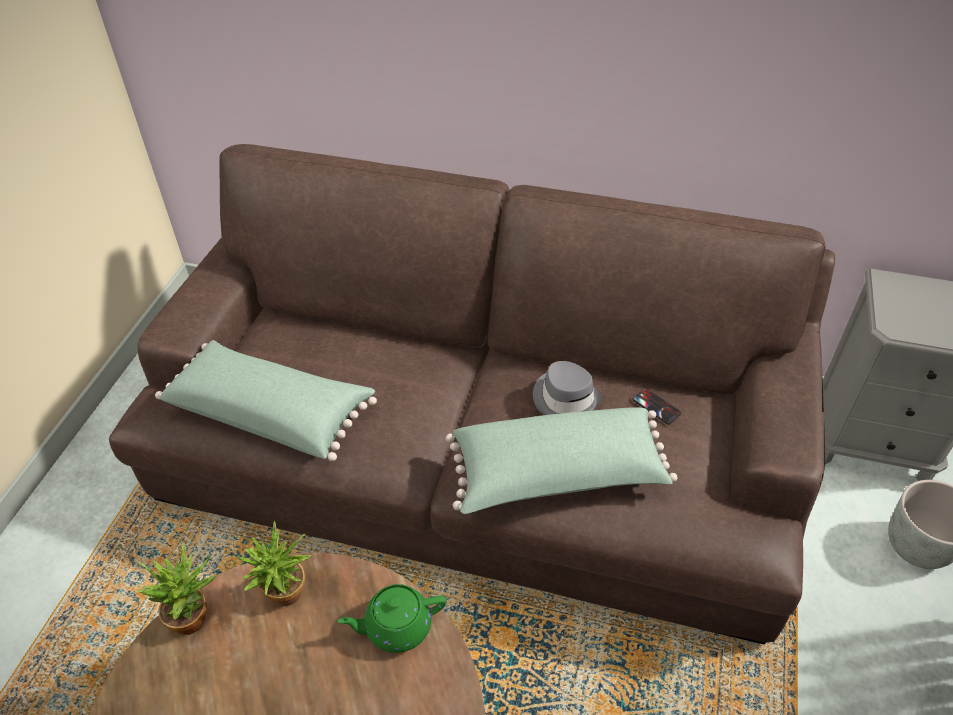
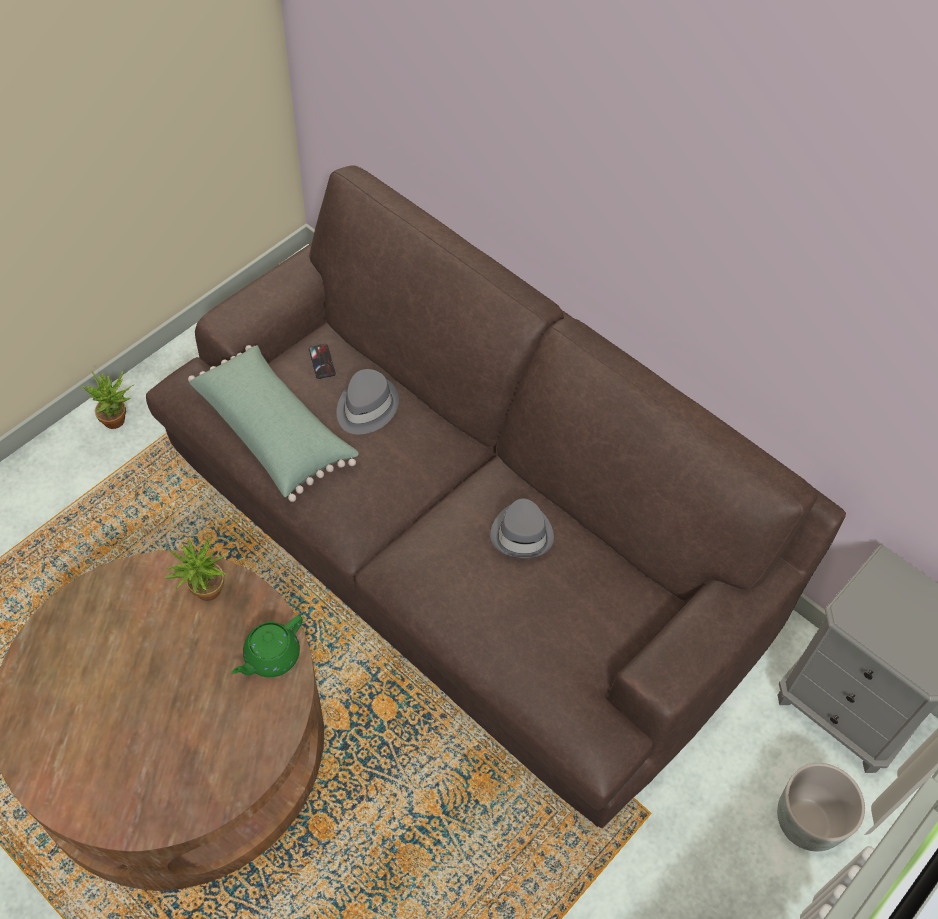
camera: 25 degrees right, 10 degrees up
potted plant [137,543,217,635] -> potted plant moved to [82,370,135,429]
green teapot [337,584,446,653] -> green teapot turned 60 degrees counterclockwise [231,615,303,677]
green pillow [445,407,677,514] -> none
phone [633,388,682,425] -> phone moved to [309,344,336,379]
none -> grey hat [337,369,399,434]

